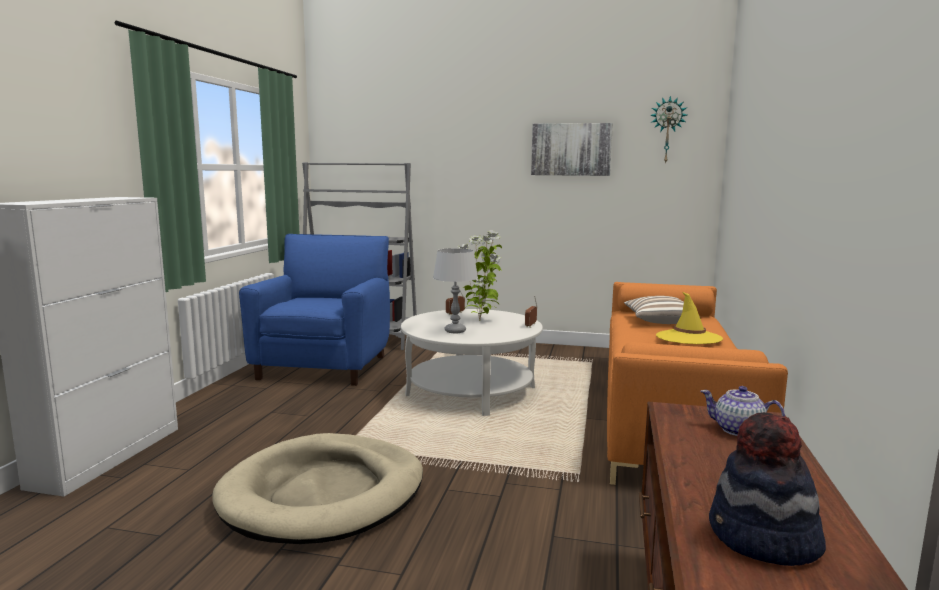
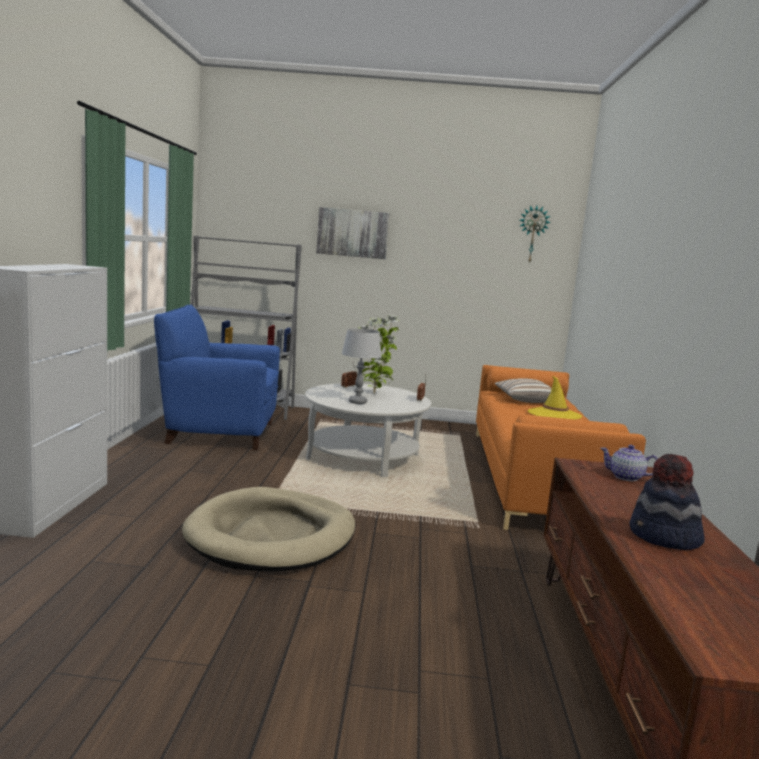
camera: 10 degrees left, 0 degrees up
blue armchair [239,234,390,386] -> blue armchair turned 90 degrees counterclockwise [154,305,280,450]
picture [531,123,613,176] -> picture moved to [316,207,390,259]

